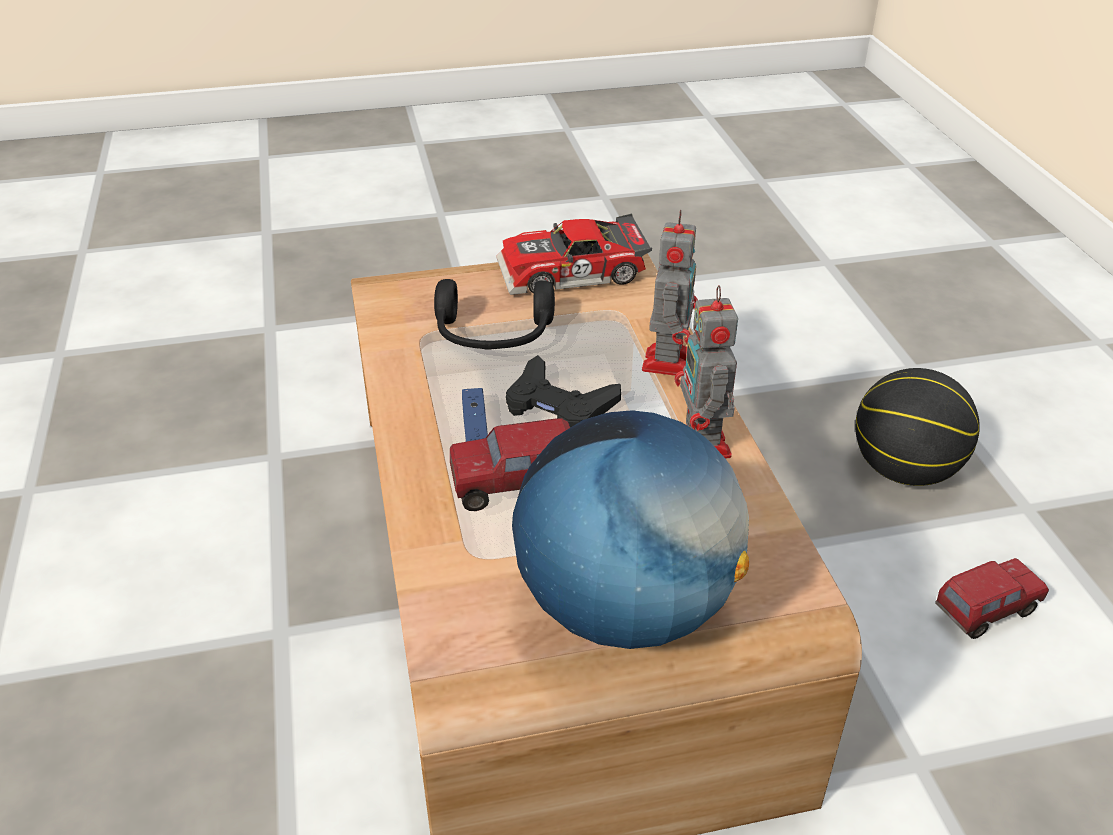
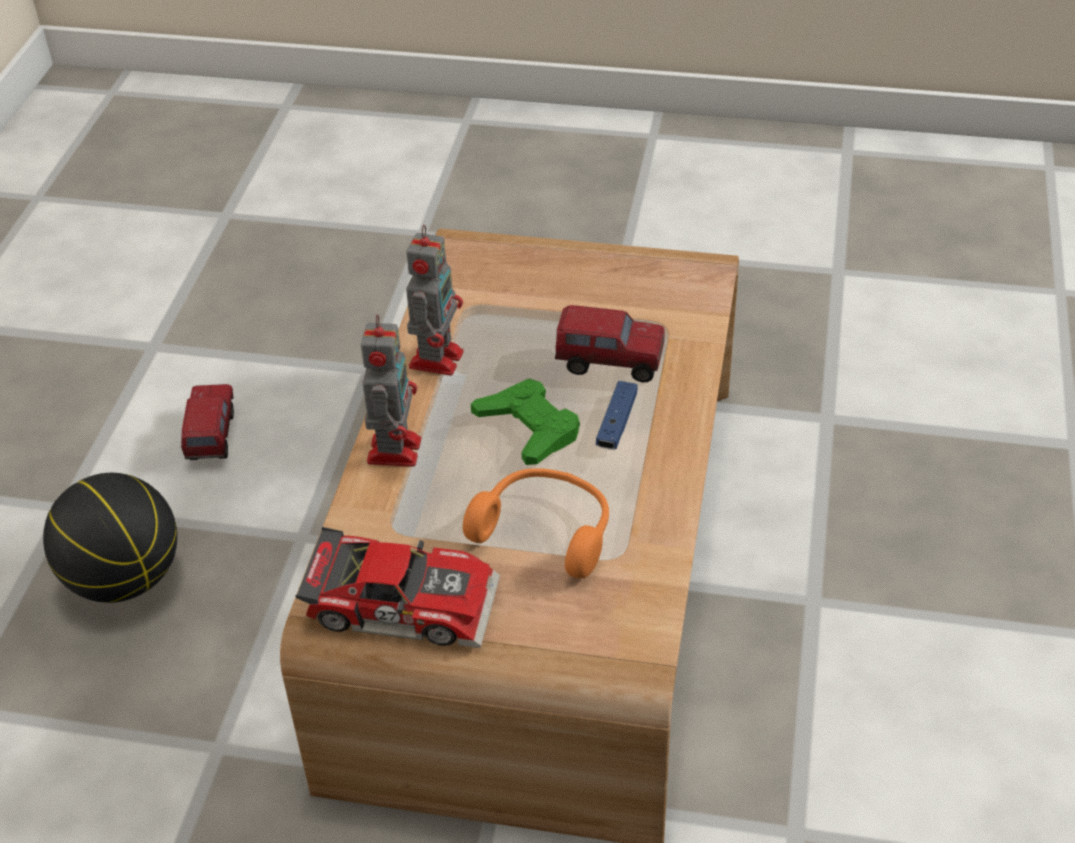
camera: 155 degrees left, 5 degrees up
black headphones [434,279,555,350] -> orange headphones [463,468,609,579]
black game controller [506,355,621,428] -> green game controller [471,378,580,465]
globe [512,410,749,649] -> none
toy robot [642,210,698,376] -> toy robot turned 150 degrees clockwise [361,315,421,467]
toy truck [935,558,1049,639] -> toy truck turned 90 degrees clockwise [181,384,234,460]

